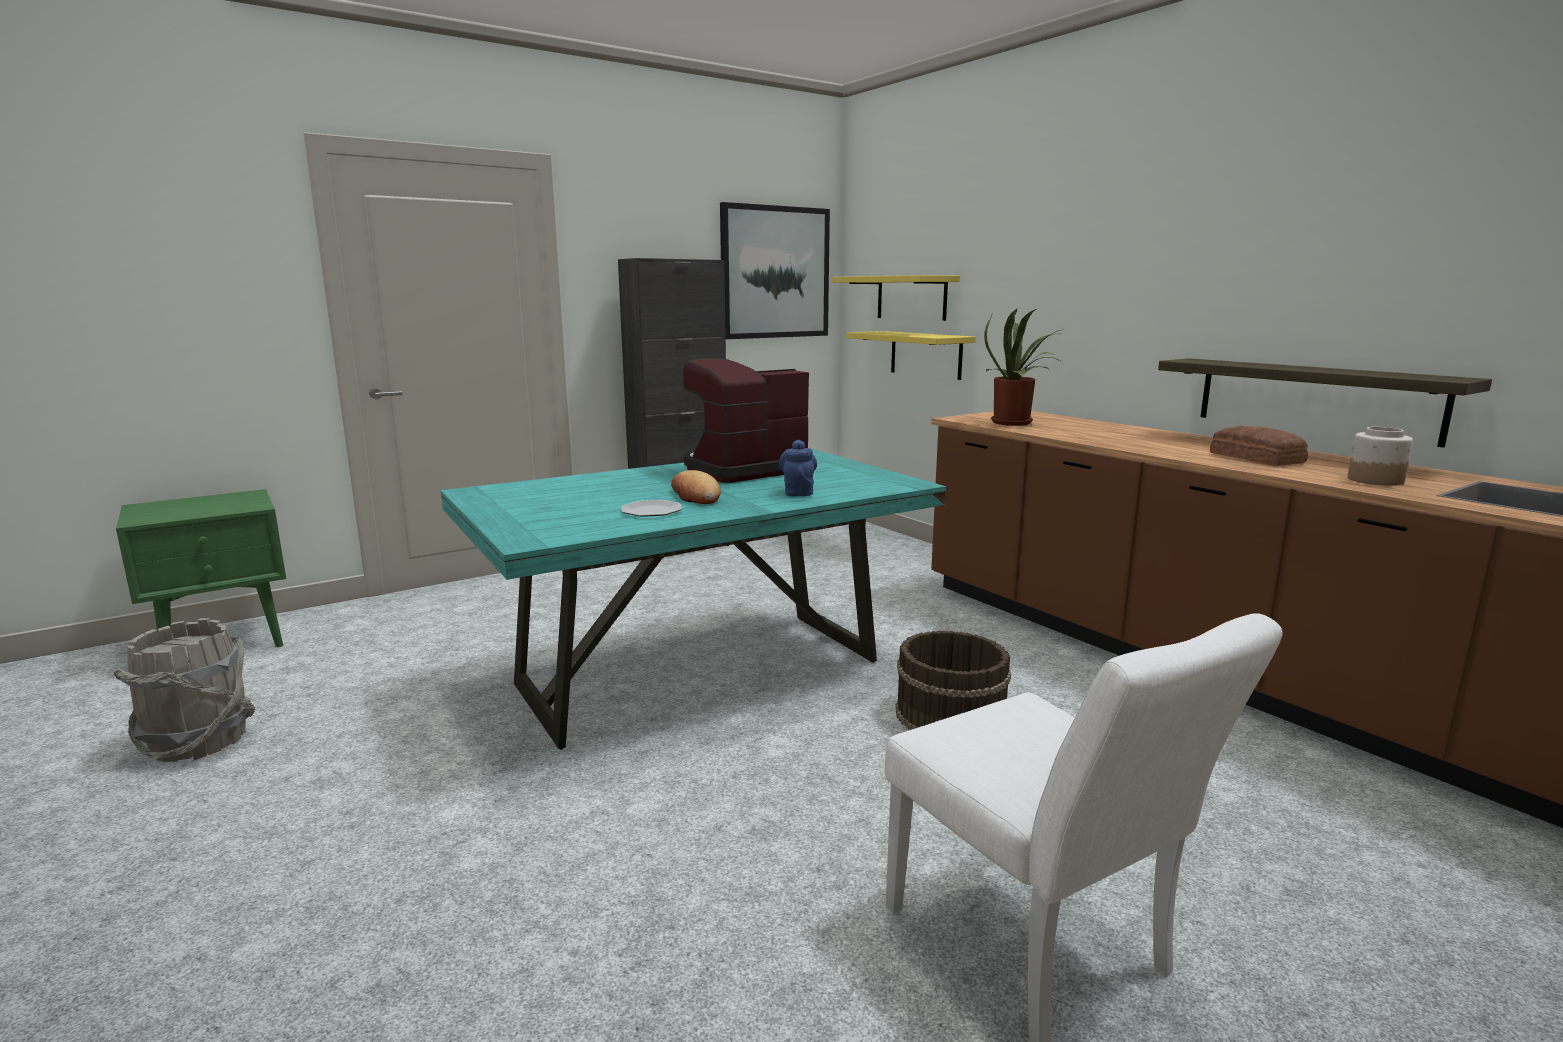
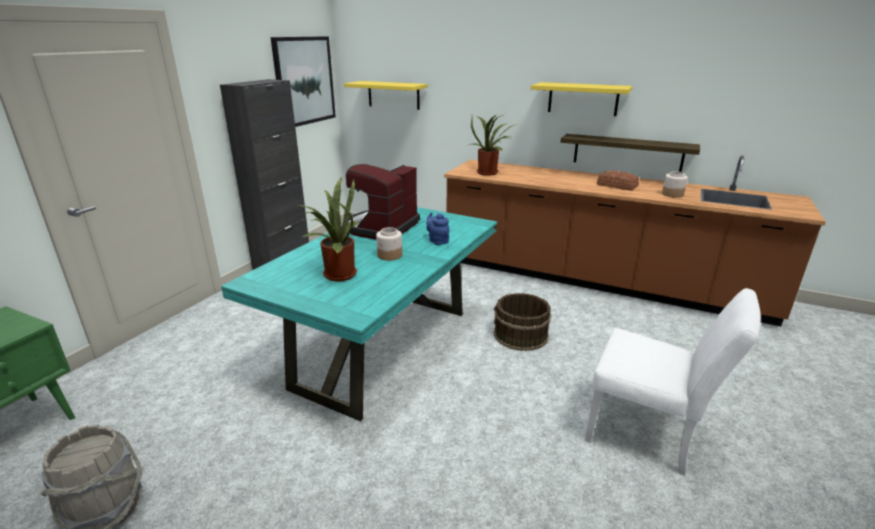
camera: 30 degrees left, 10 degrees up
plate [622,500,682,516] -> none
bread [671,470,721,504] -> jar [376,227,402,261]
yellow shelf [846,331,976,380] -> yellow shelf moved to [531,82,633,116]
none -> potted plant [299,177,359,281]

